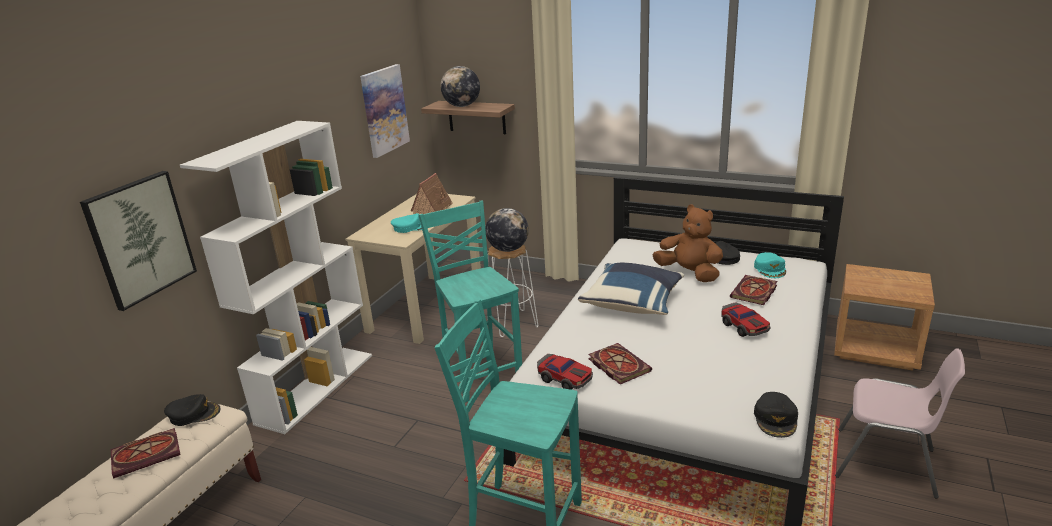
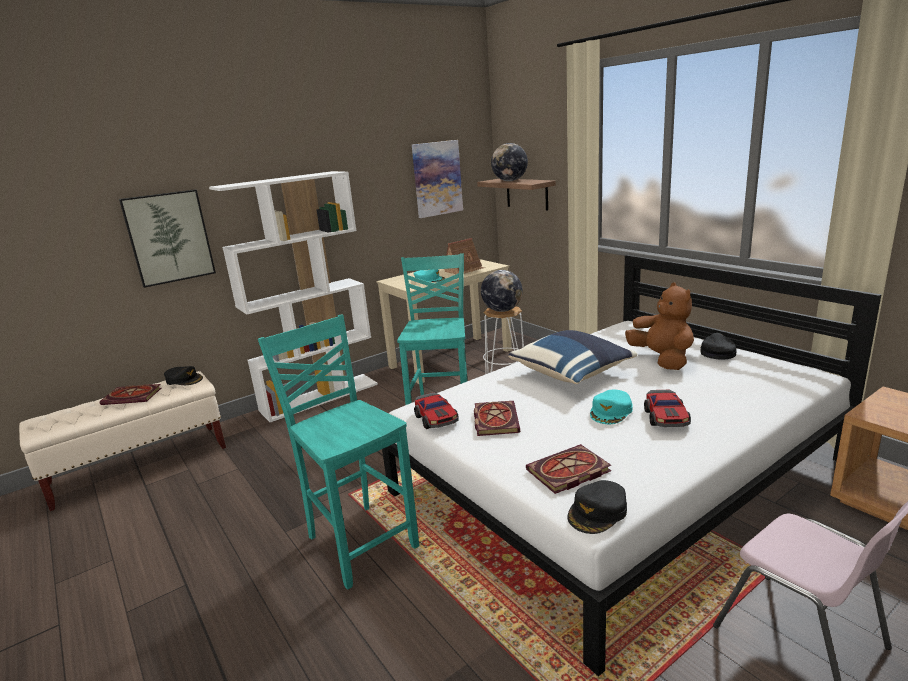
camera: 30 degrees right, 5 degrees down
book [730,275,777,305] -> book moved to [526,444,611,494]
turquoise cap [754,252,786,278] -> turquoise cap moved to [590,390,633,424]

